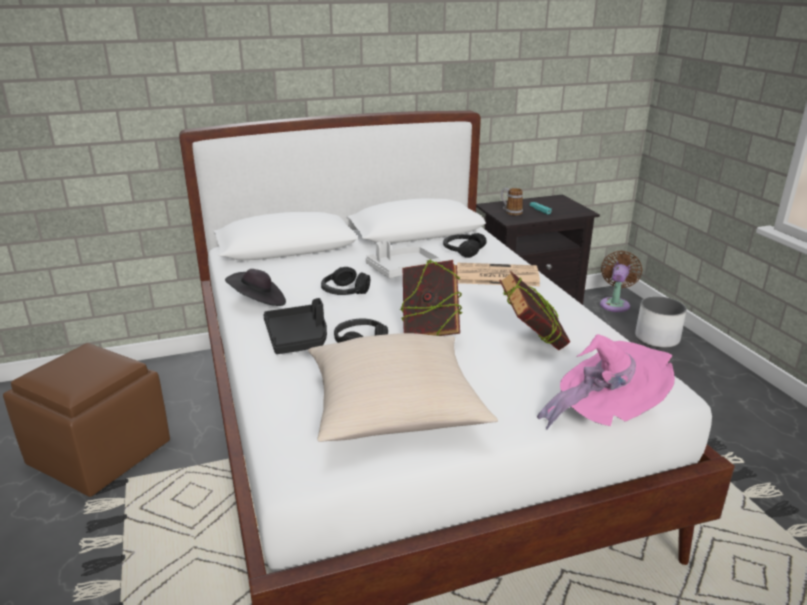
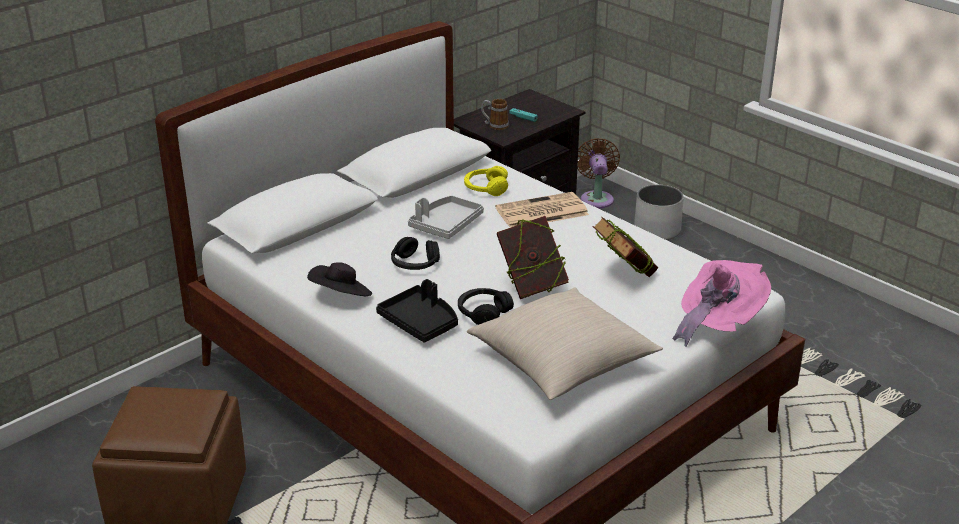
camera: 25 degrees left, 5 degrees up
black headphones [443,233,487,258] -> yellow headphones [464,166,508,196]

